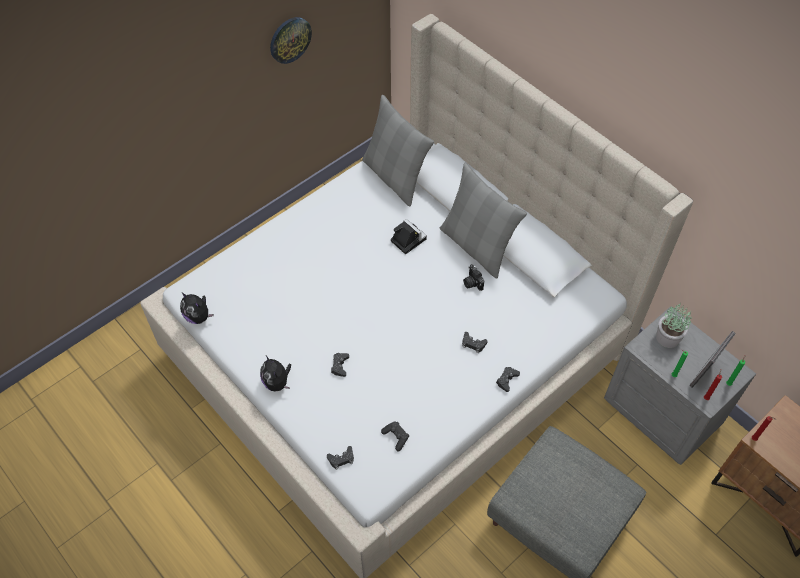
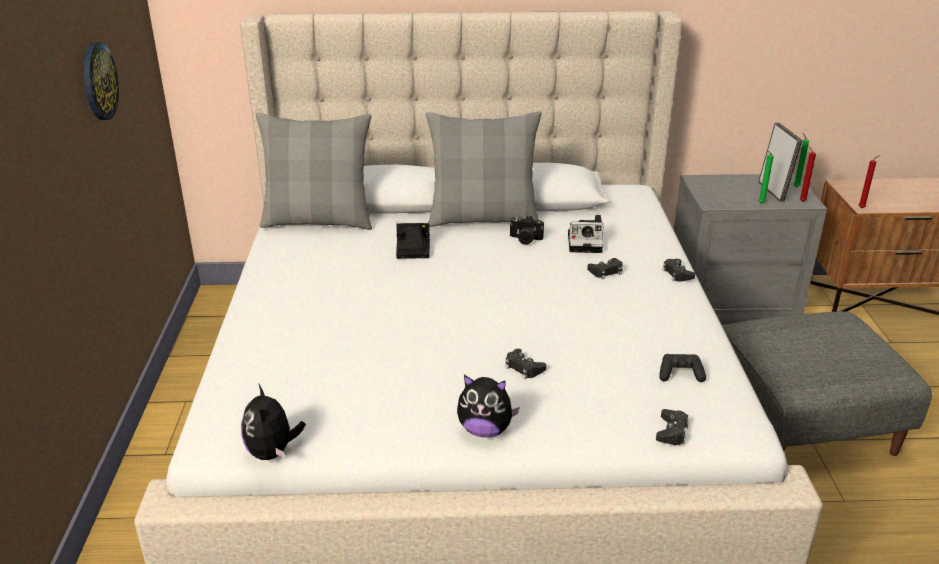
camera: 50 degrees left, 25 degrees down
plush toy [180,292,214,324] -> plush toy turned 90 degrees clockwise [241,383,306,460]
potted plant [656,302,692,348] -> none
none -> camera [568,215,604,253]

